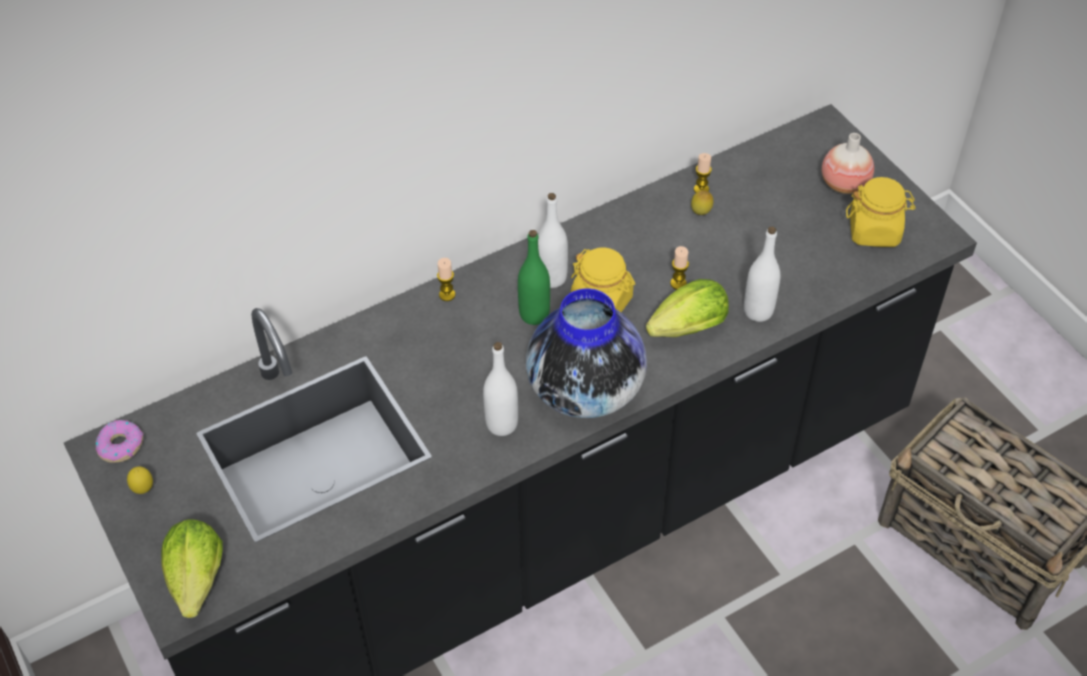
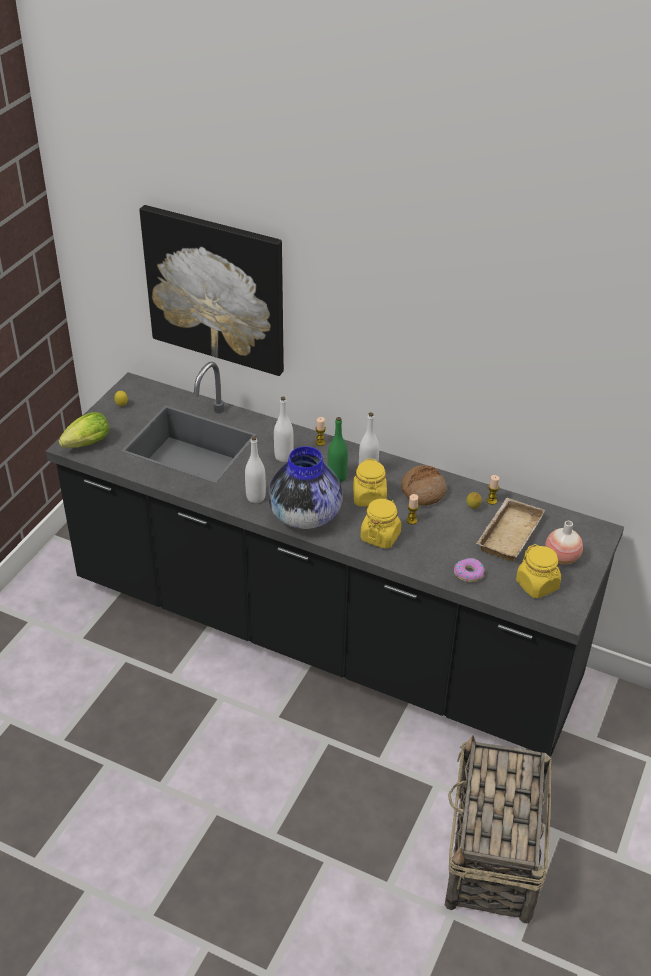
camera: 55 degrees right, 10 degrees down
donut [96,420,143,463] -> donut moved to [454,558,485,582]
lettuce [646,279,729,337] -> yellow jar [360,498,401,549]
white bottle [744,227,780,322] -> white bottle moved to [274,397,294,462]
none -> picture [139,205,284,376]
none -> bread [401,465,447,506]
none -> beige tray [476,498,545,562]

